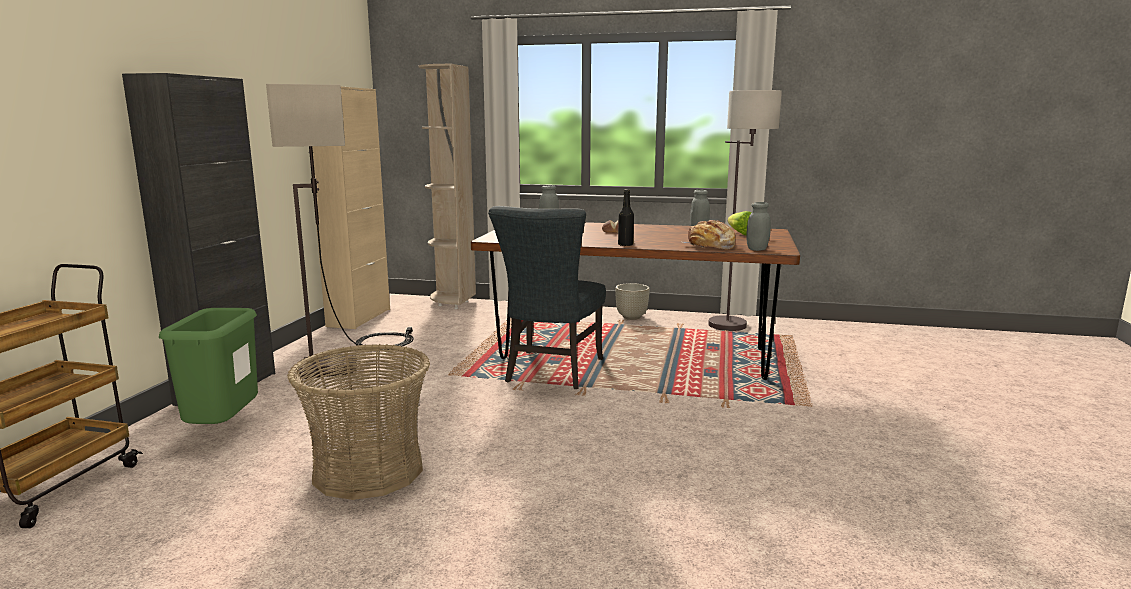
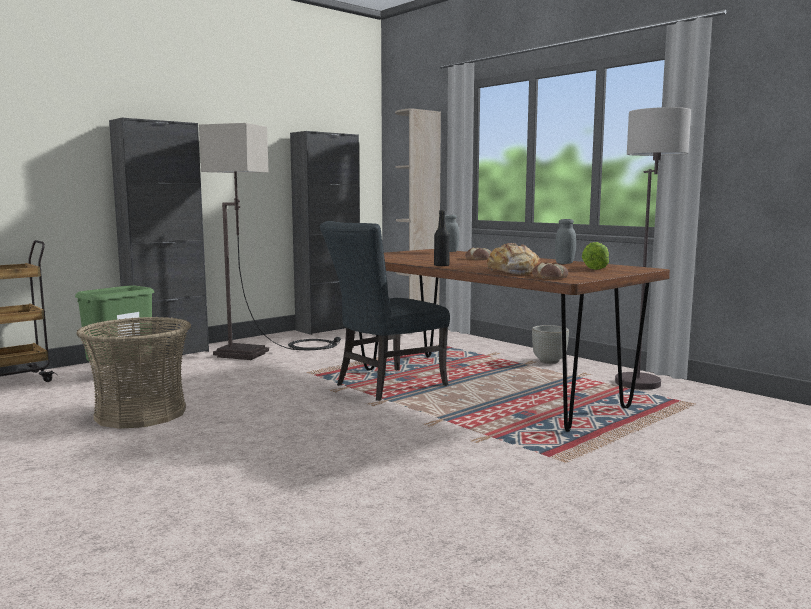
camera: 35 degrees right, 5 degrees down
beige cabinet [312,87,390,329] -> black cabinet [290,131,360,335]
grey jar [747,202,771,251] -> bread [532,263,568,279]

